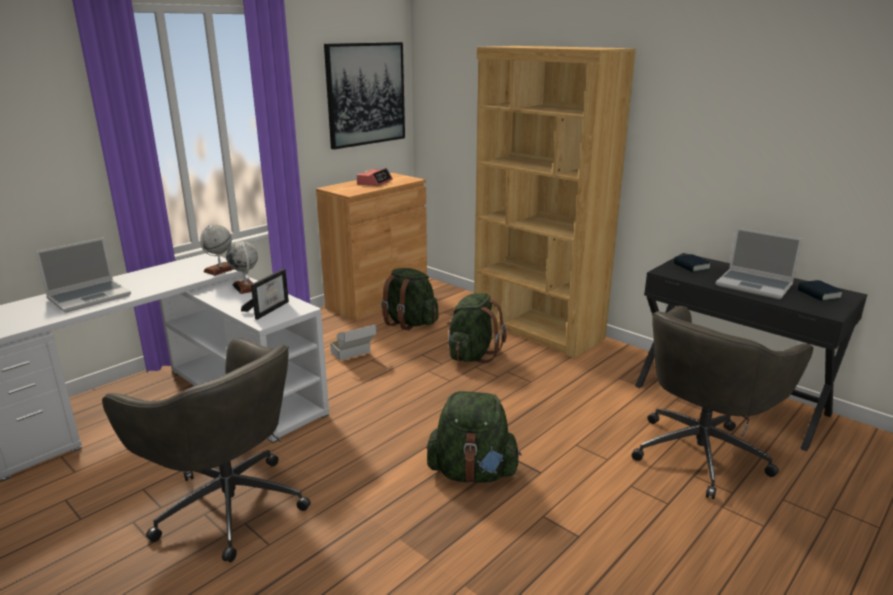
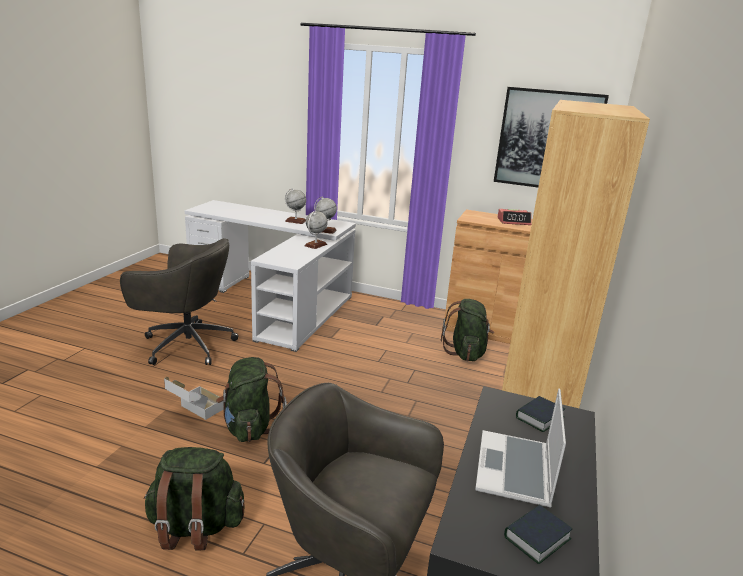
camera: 65 degrees right, 0 degrees up
laptop [36,238,131,313] -> none
grey office chair [102,338,311,562] -> grey office chair turned 90 degrees counterclockwise [120,238,238,365]
picture frame [241,269,289,320] -> none
cardboard box [330,324,377,361] -> cardboard box moved to [164,377,224,420]
green backpack [447,293,506,364] -> green backpack moved to [144,447,245,551]
none -> globe [285,188,306,224]

